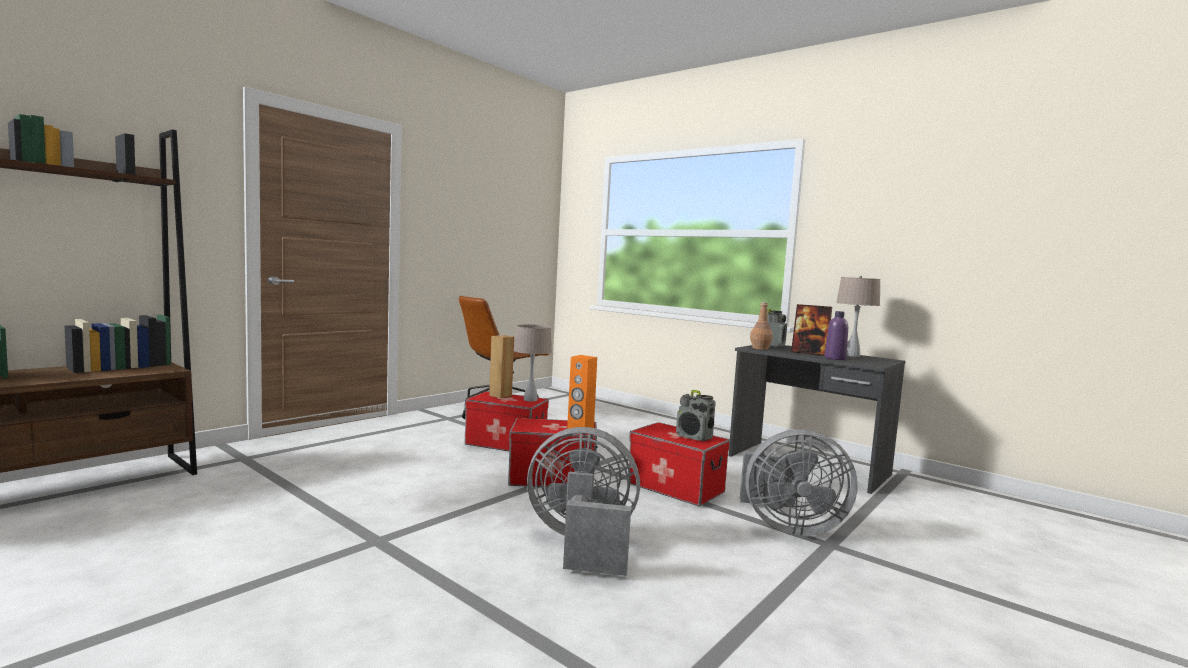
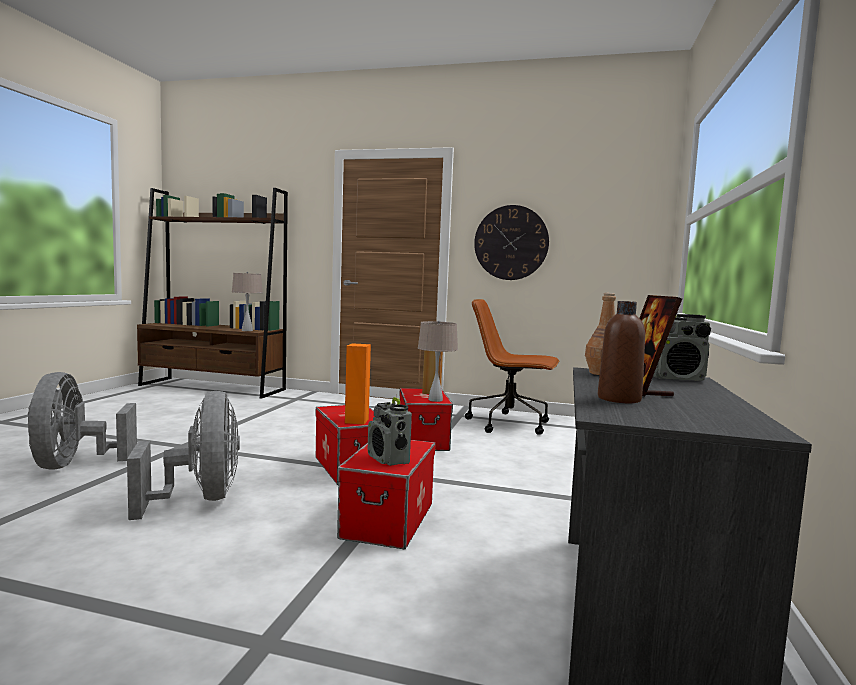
camera: 65 degrees right, 0 degrees up
radio [676,390,716,441] -> radio turned 45 degrees counterclockwise [368,397,412,466]
grey fan [740,429,858,536] -> grey fan moved to [28,372,137,470]
purple bottle [825,311,848,360] -> brown bottle [598,301,645,403]
beige table lamp [836,276,881,357] -> beige table lamp moved to [232,272,263,331]
none -> wall clock [474,205,549,280]

